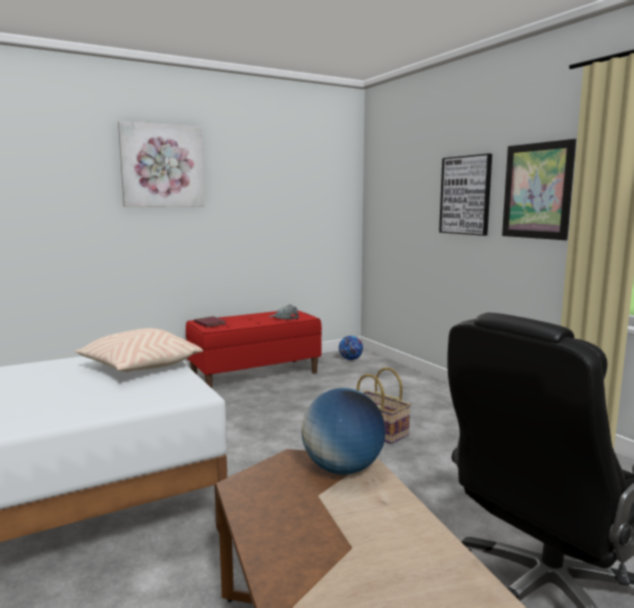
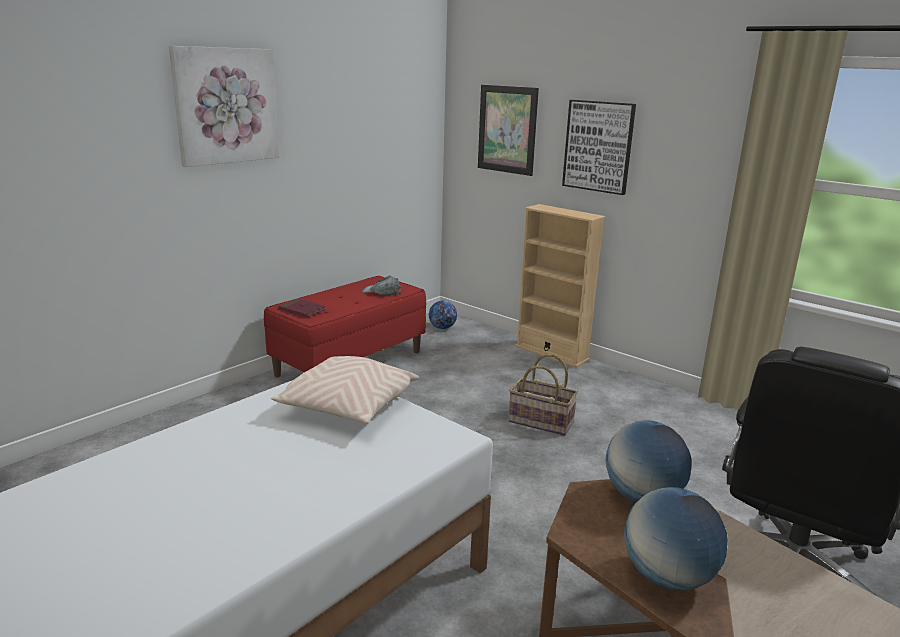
camera: 20 degrees left, 10 degrees up
picture [502,139,576,240] -> picture moved to [478,85,539,176]
none -> beige bookcase [515,204,606,368]
none -> globe [624,487,728,591]

